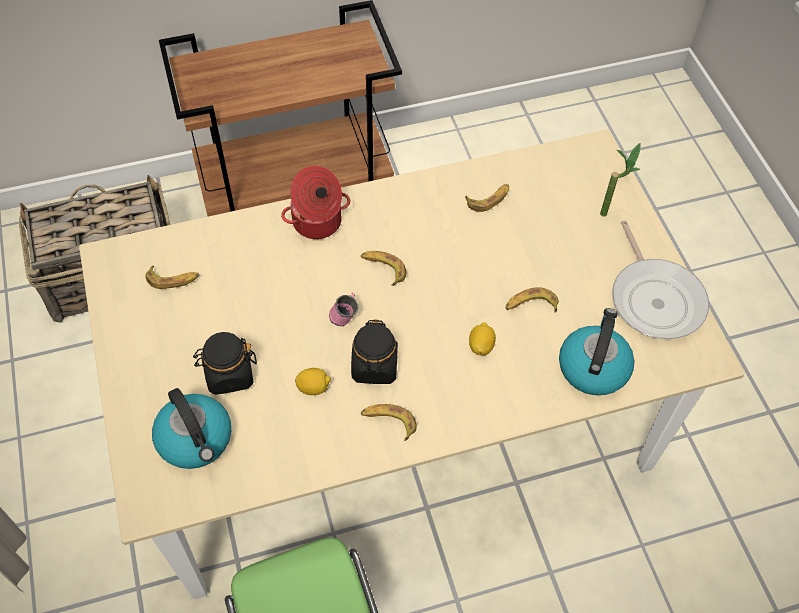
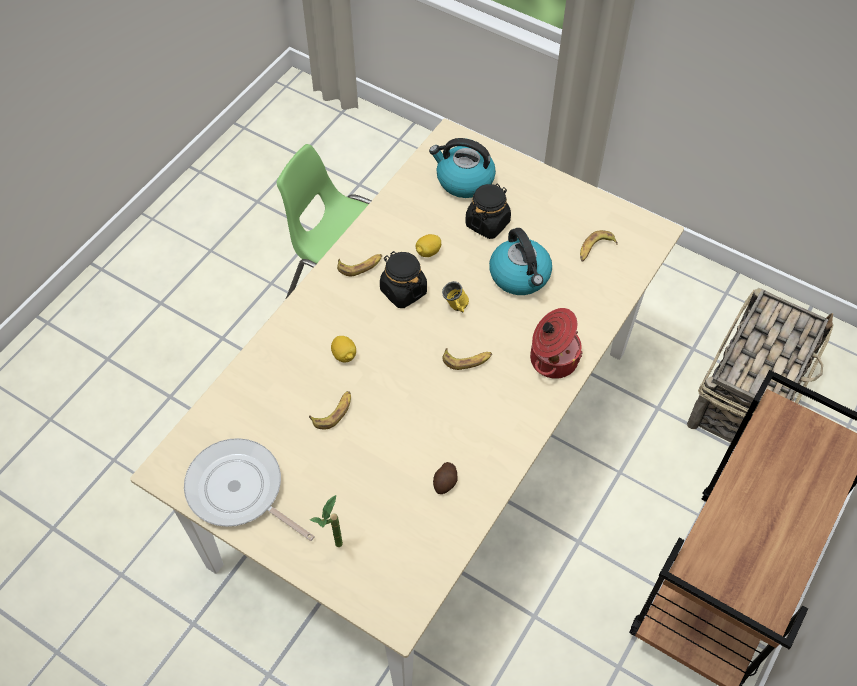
camera: 140 degrees right, 0 degrees up
pink mug [329,293,358,326] -> yellow mug [442,281,469,312]
banana [465,184,509,212] -> potato [433,462,457,494]
kettle [559,308,634,395] -> kettle moved to [489,228,552,295]

